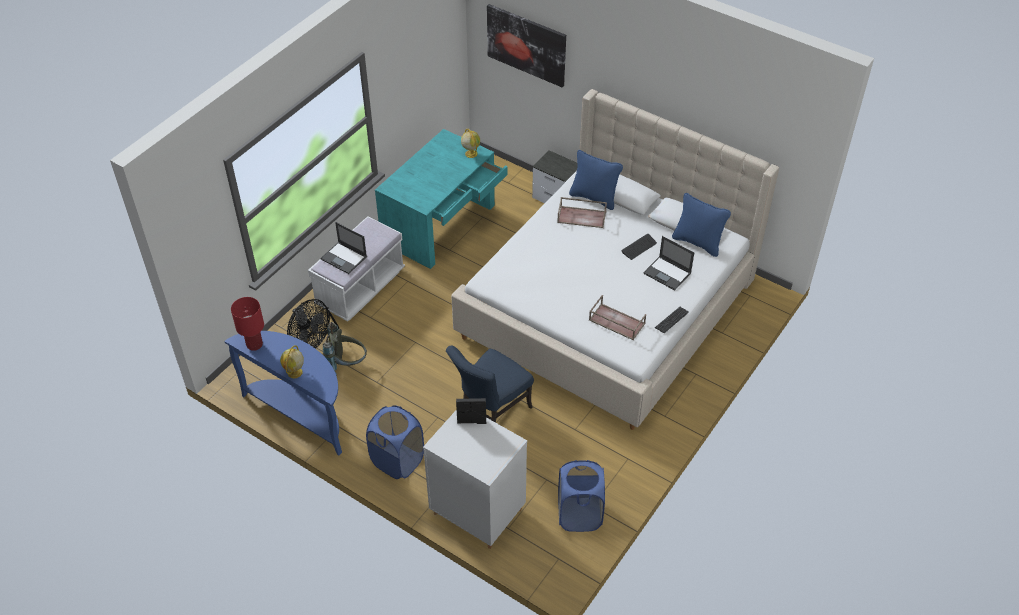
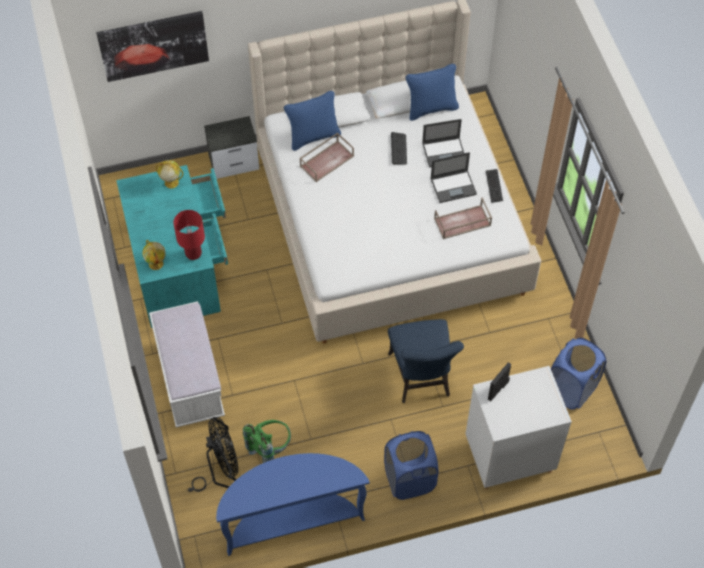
camera: 50 degrees left, 10 degrees up
red table lamp [231,297,264,351] -> red table lamp moved to [173,210,205,260]
globe [280,345,304,378] -> globe moved to [142,240,166,270]
laptop [320,222,367,274] -> laptop moved to [430,152,477,203]
grey backpack [323,322,367,375] -> green backpack [243,420,291,463]

